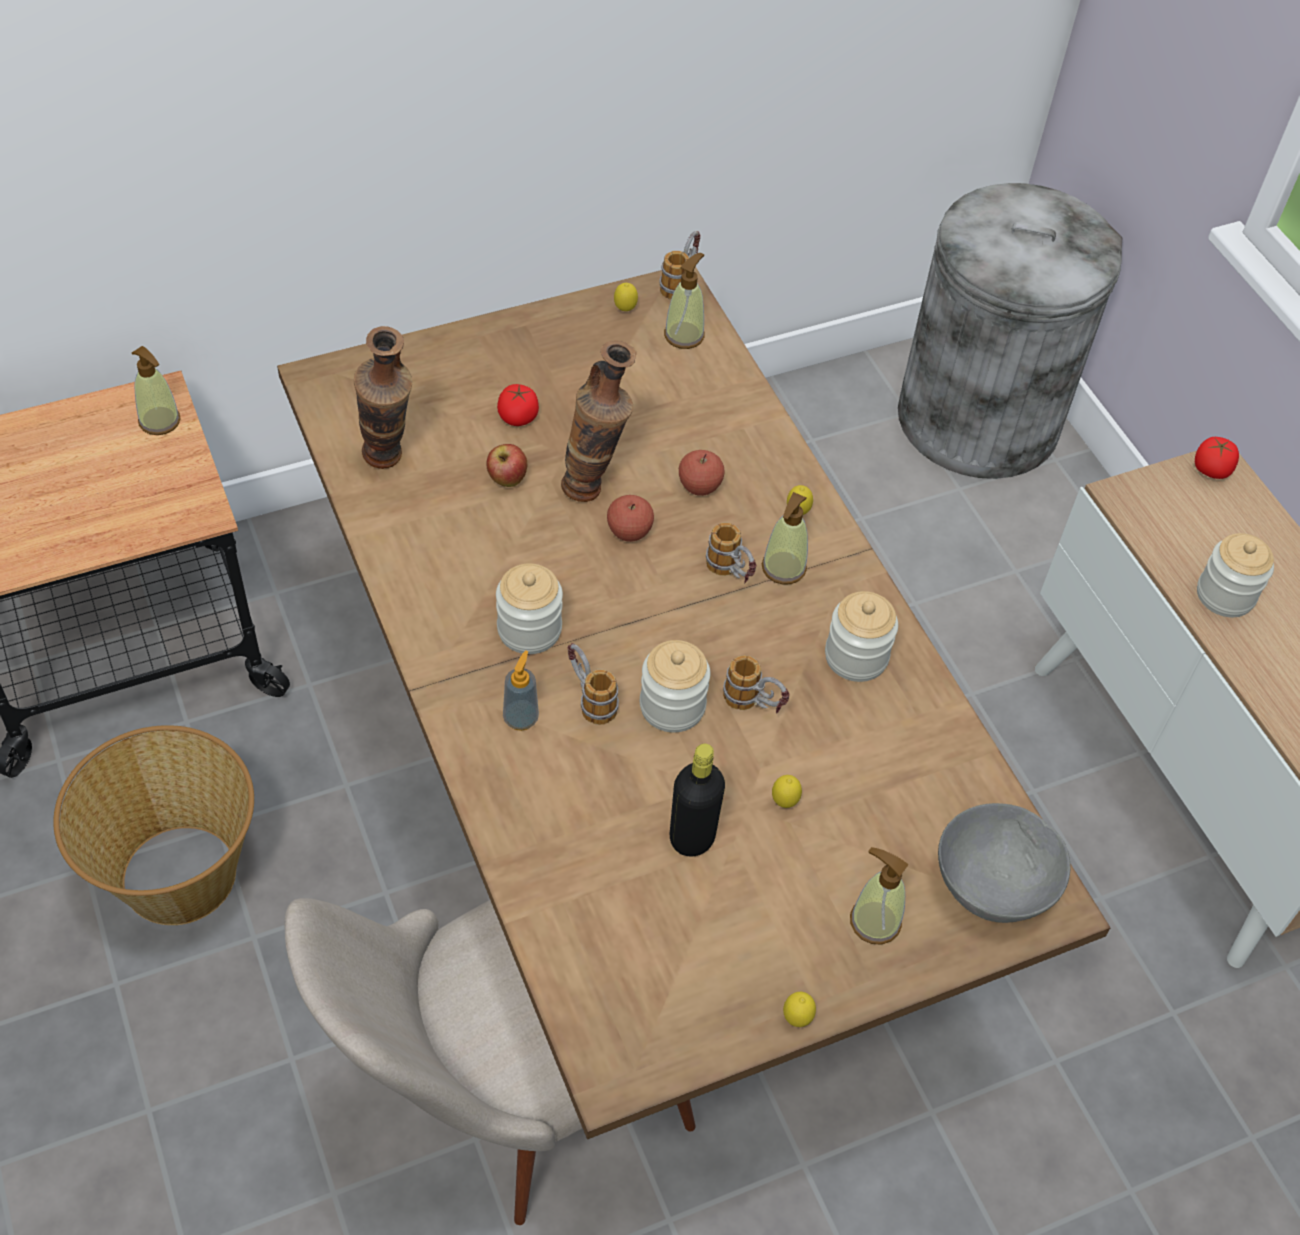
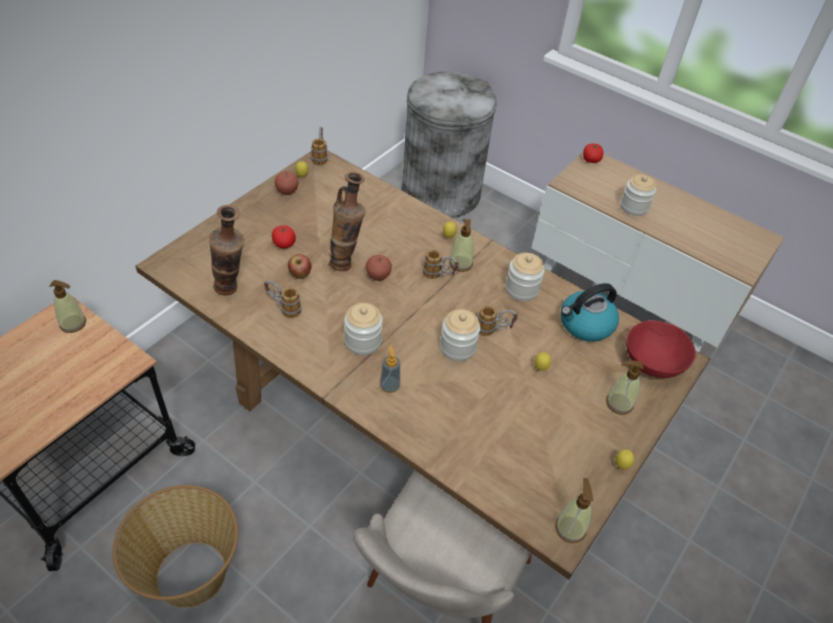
camera: 30 degrees left, 5 degrees down
mug [568,643,619,725] -> mug moved to [264,280,301,318]
soap dispenser [664,253,705,349] -> soap dispenser moved to [555,478,593,543]
black bottle [670,744,725,857] -> none
apple [679,450,725,496] -> apple moved to [275,171,299,195]
grey bowl [938,803,1070,923] -> red bowl [626,320,696,378]
none -> kettle [561,283,619,342]

